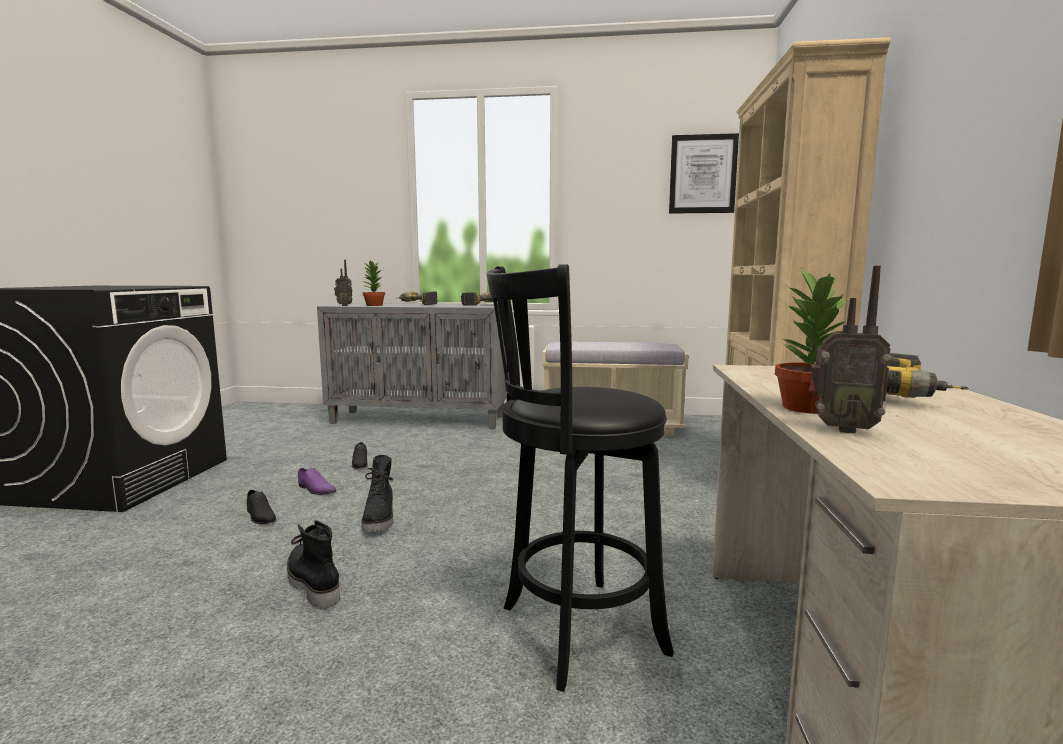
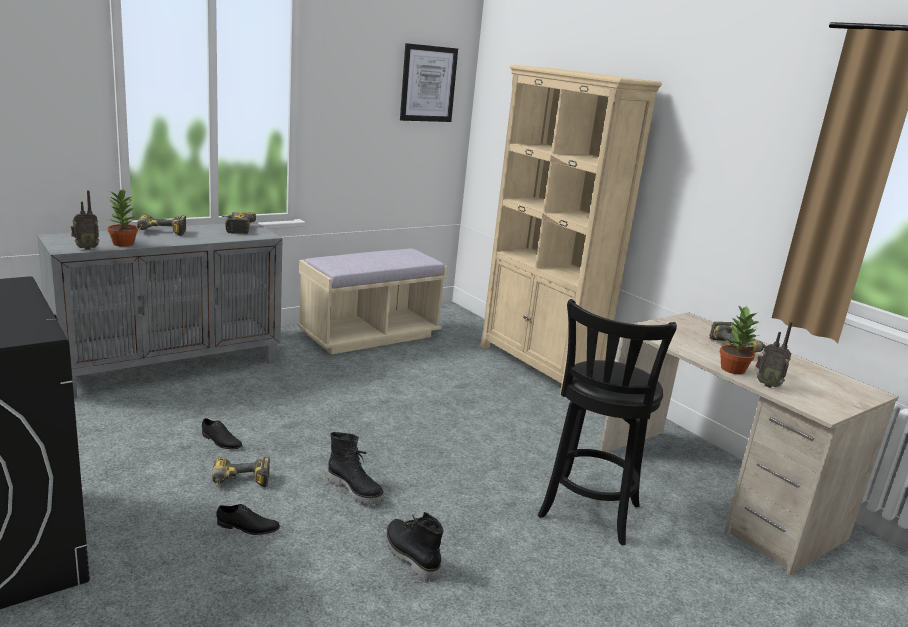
camera: 45 degrees left, 10 degrees up
black boot [287,520,340,609] -> black boot turned 45 degrees clockwise [386,512,443,582]
purple shoe [298,468,336,495] -> power drill [212,457,270,488]
radio [809,266,891,434] -> radio turned 60 degrees clockwise [755,321,793,388]

